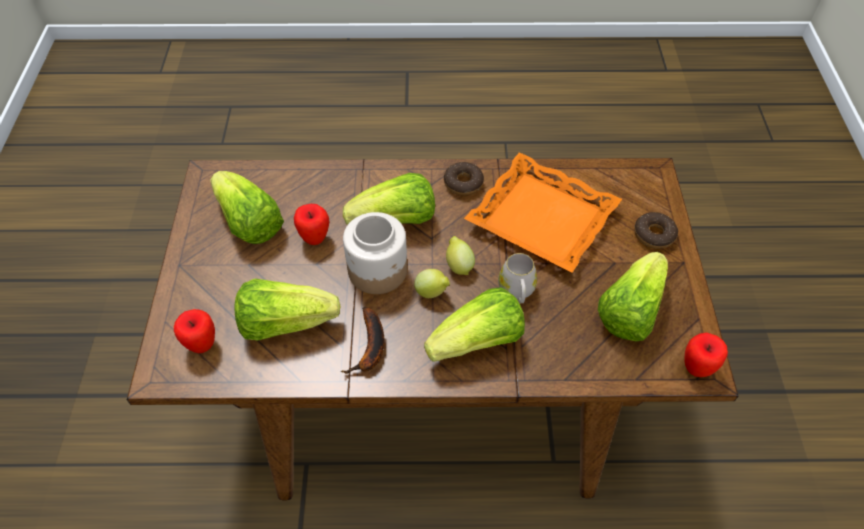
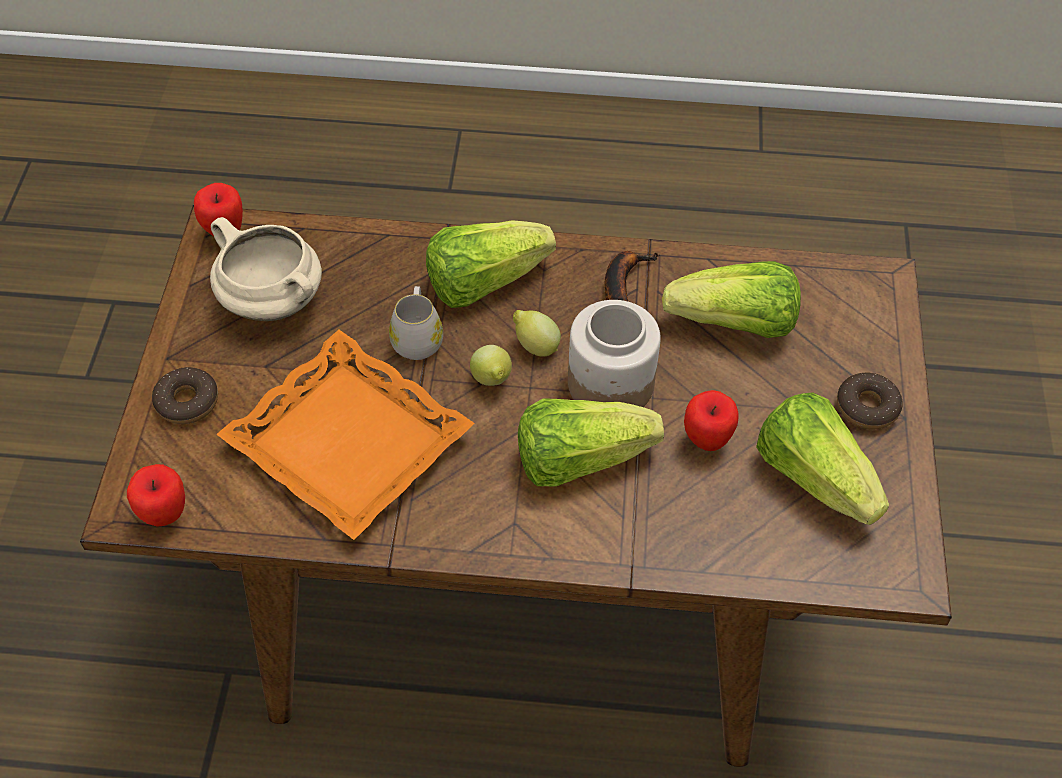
camera: 175 degrees left, 0 degrees up
apple [174,309,215,353] -> apple moved to [127,464,185,527]
donut [444,162,484,196] -> donut moved to [837,373,902,429]
lettuce [598,252,668,341] -> beige cooking pot [210,217,322,321]

